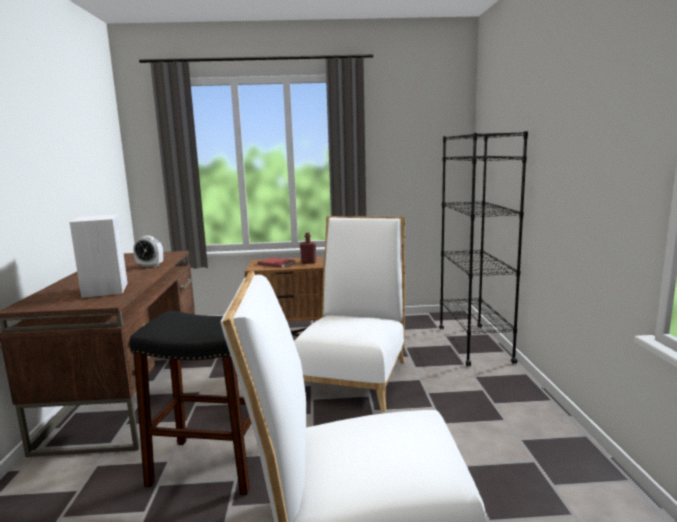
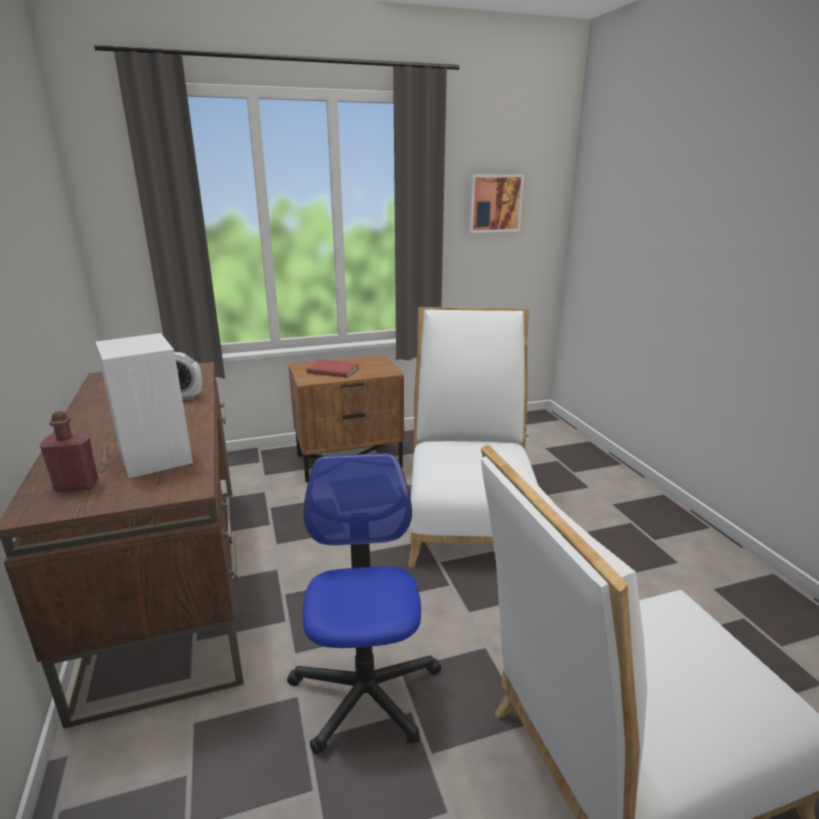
camera: 15 degrees left, 10 degrees up
black stool [130,311,251,495] -> office chair [287,453,441,755]
red bottle [300,232,316,264] -> red bottle moved to [40,411,99,492]
black bookcase [439,131,528,366] -> none
none -> picture [468,174,524,233]

